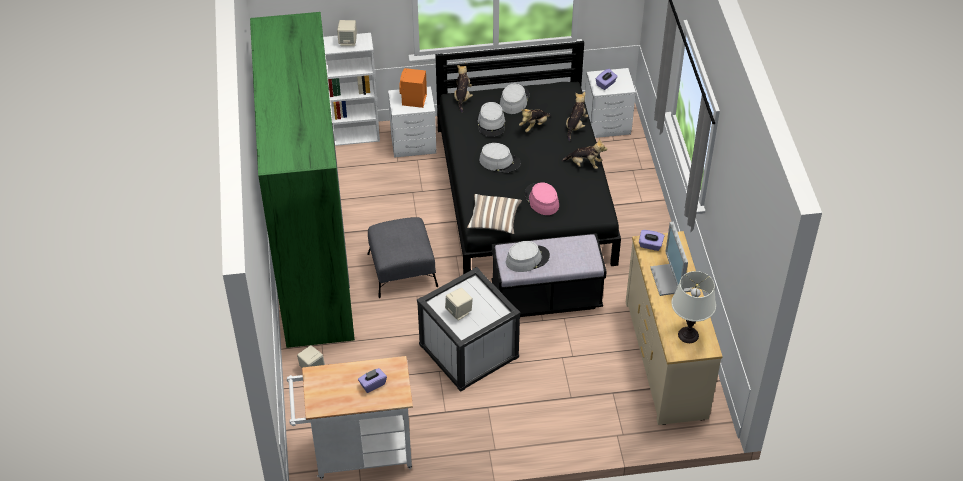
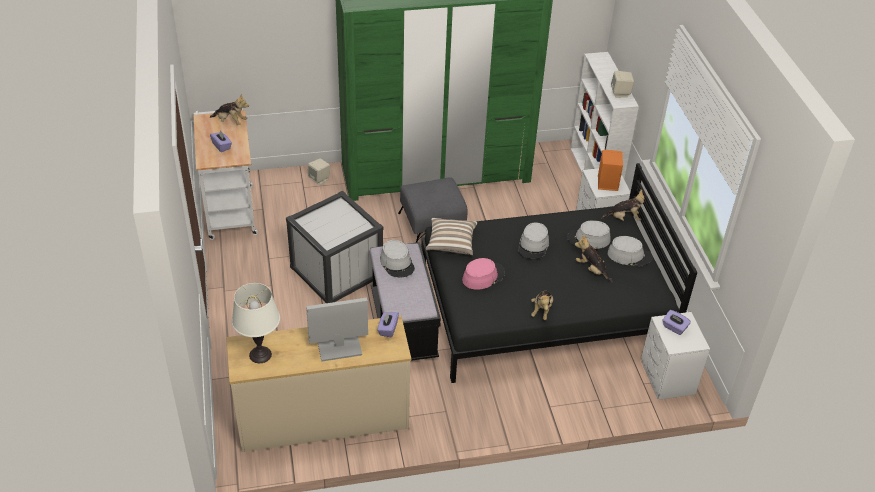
camera: 85 degrees right, 5 degrees down
beige speaker [445,288,473,321] -> none
plush toy [566,92,588,141] -> plush toy moved to [210,94,249,125]

